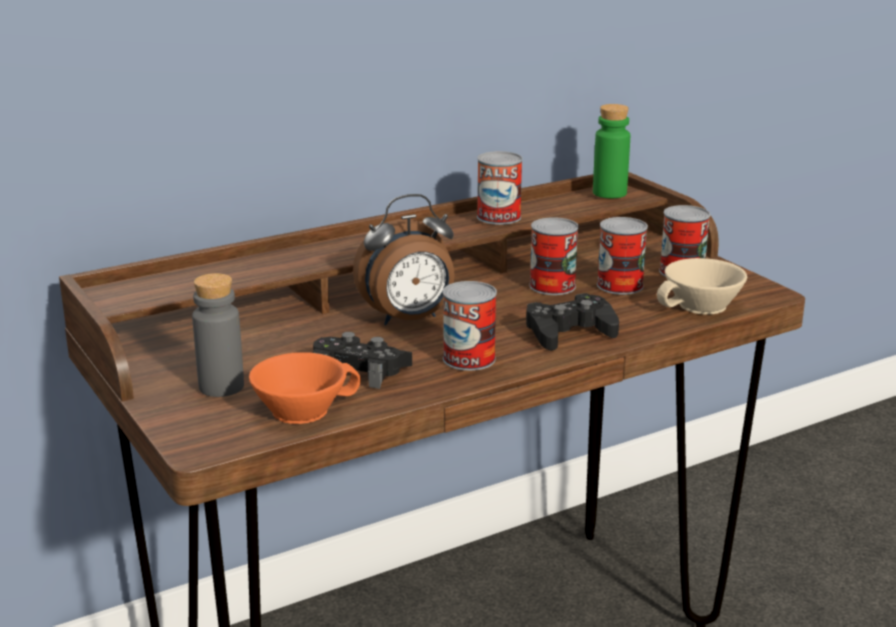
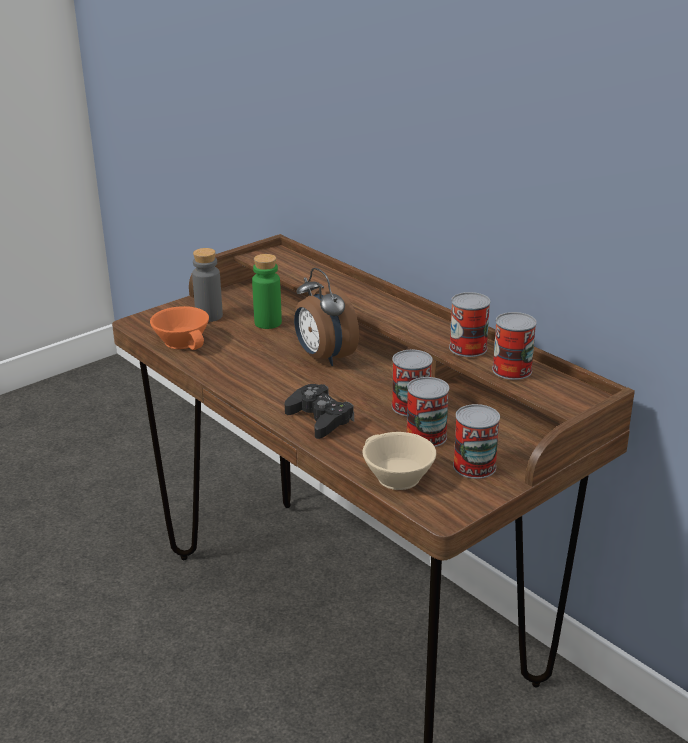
camera: 80 degrees right, 5 degrees up
black game controller [313,332,412,389] -> none
can [443,281,497,371] -> can moved to [492,312,537,380]
green bottle [593,104,630,198] -> green bottle moved to [252,254,282,329]

